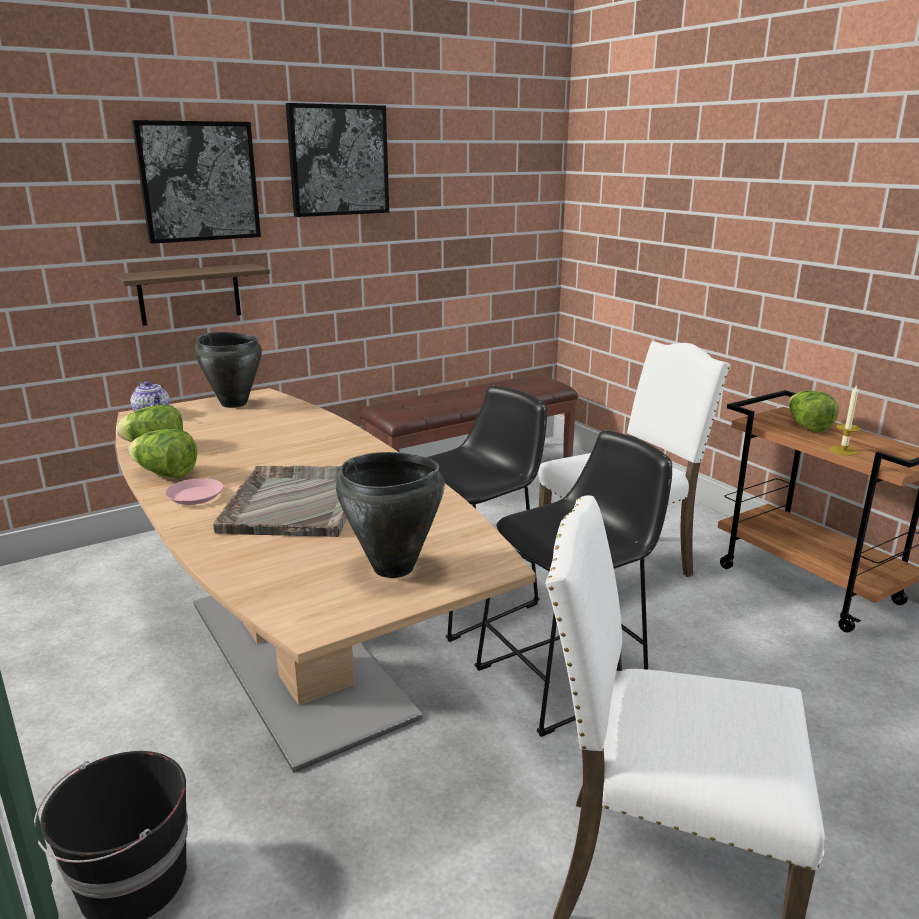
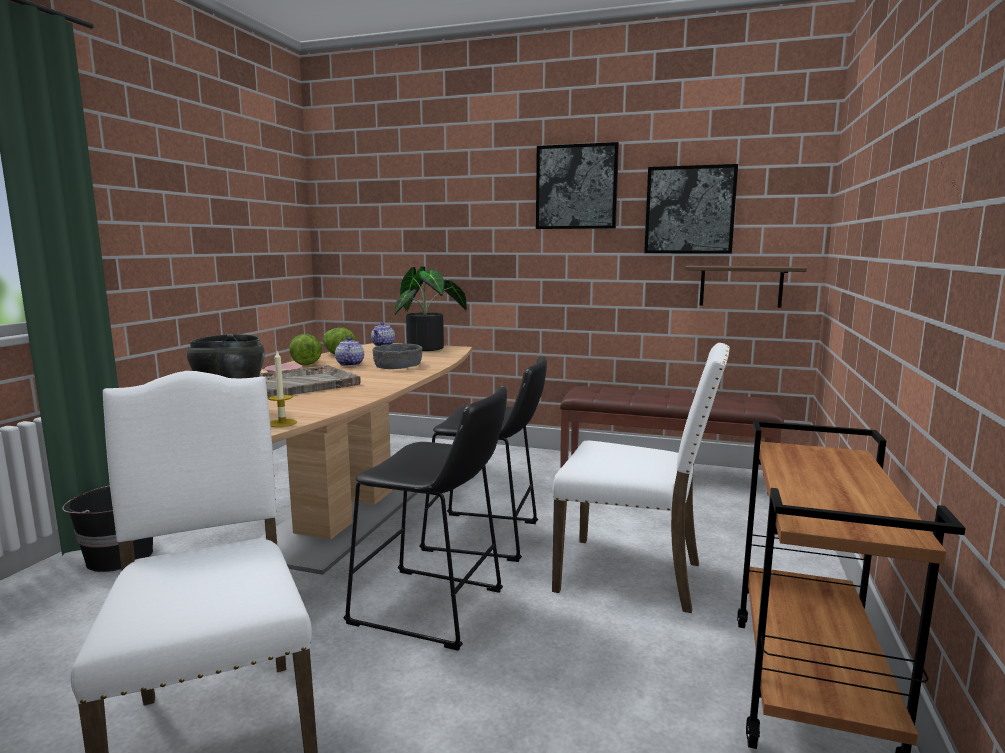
camera: 50 degrees right, 10 degrees down
shelf [113,264,270,326] -> shelf moved to [685,266,807,308]
picture [132,120,261,244] -> picture moved to [644,164,738,254]
black cooking pot [195,332,262,408] -> potted plant [395,266,467,351]
lettuce [789,390,839,433] -> none
candle [830,384,860,456] -> candle moved to [268,351,297,427]
none -> teapot [335,337,364,366]
none -> grey bowl [373,343,422,369]

